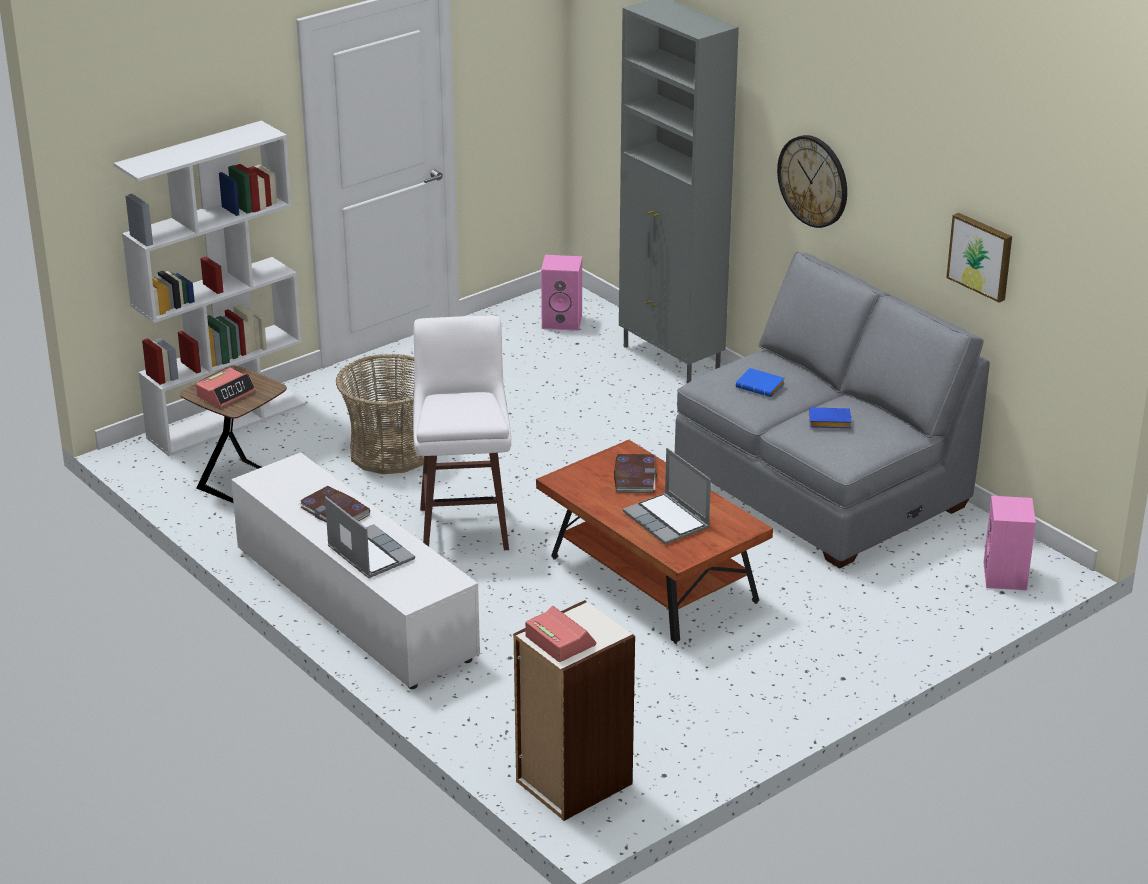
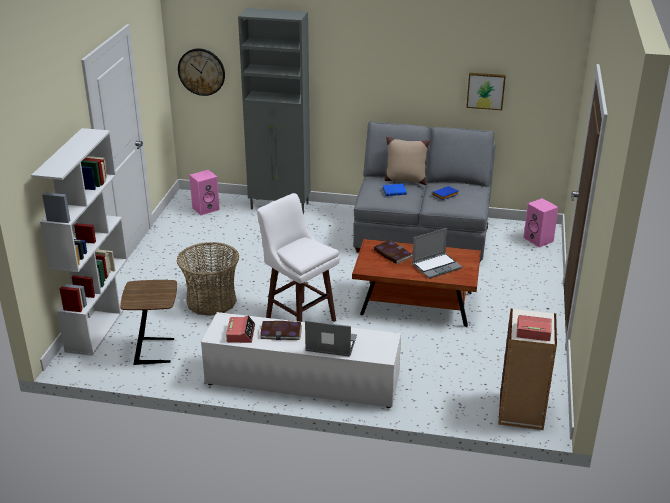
camera: 40 degrees left, 0 degrees up
alarm clock [196,368,256,408] -> alarm clock moved to [226,316,255,343]
laptop [623,448,711,544] -> laptop turned 45 degrees counterclockwise [412,228,462,279]
wall clock [777,135,847,228] -> wall clock moved to [178,48,225,96]
none -> beige pillow [384,137,430,185]

